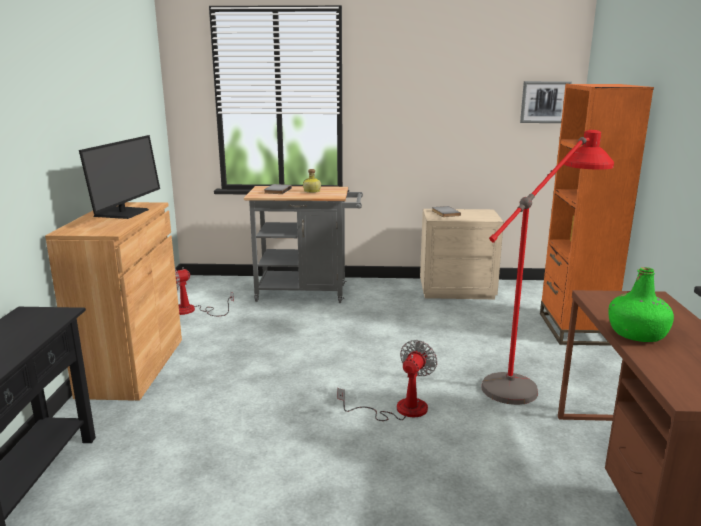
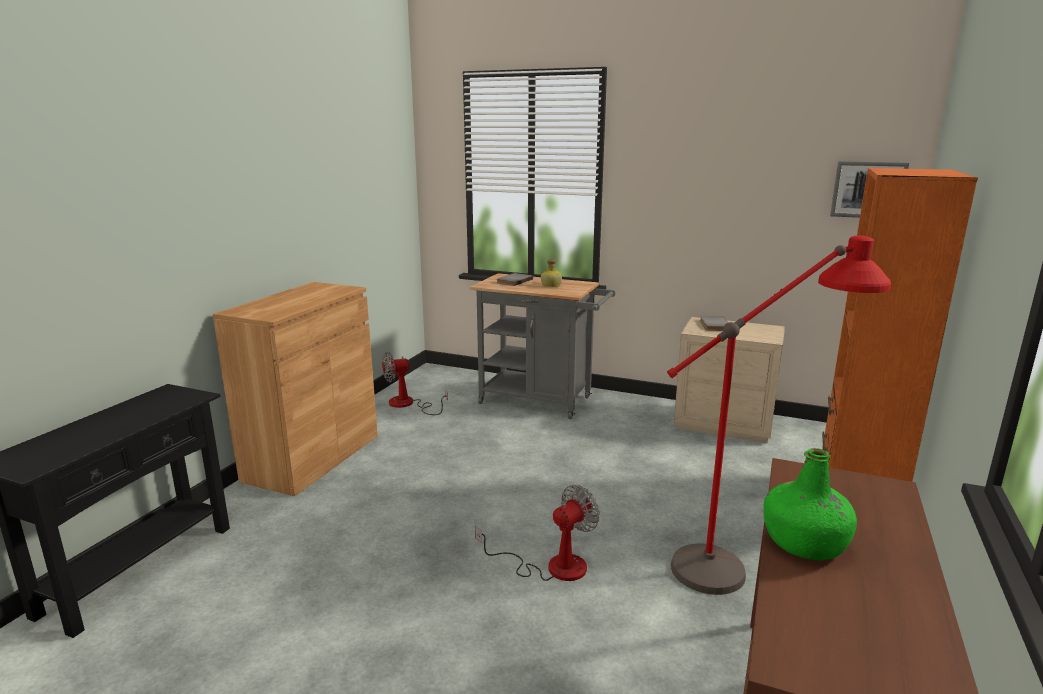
camera: 20 degrees right, 0 degrees up
monitor [79,135,160,219] -> none

